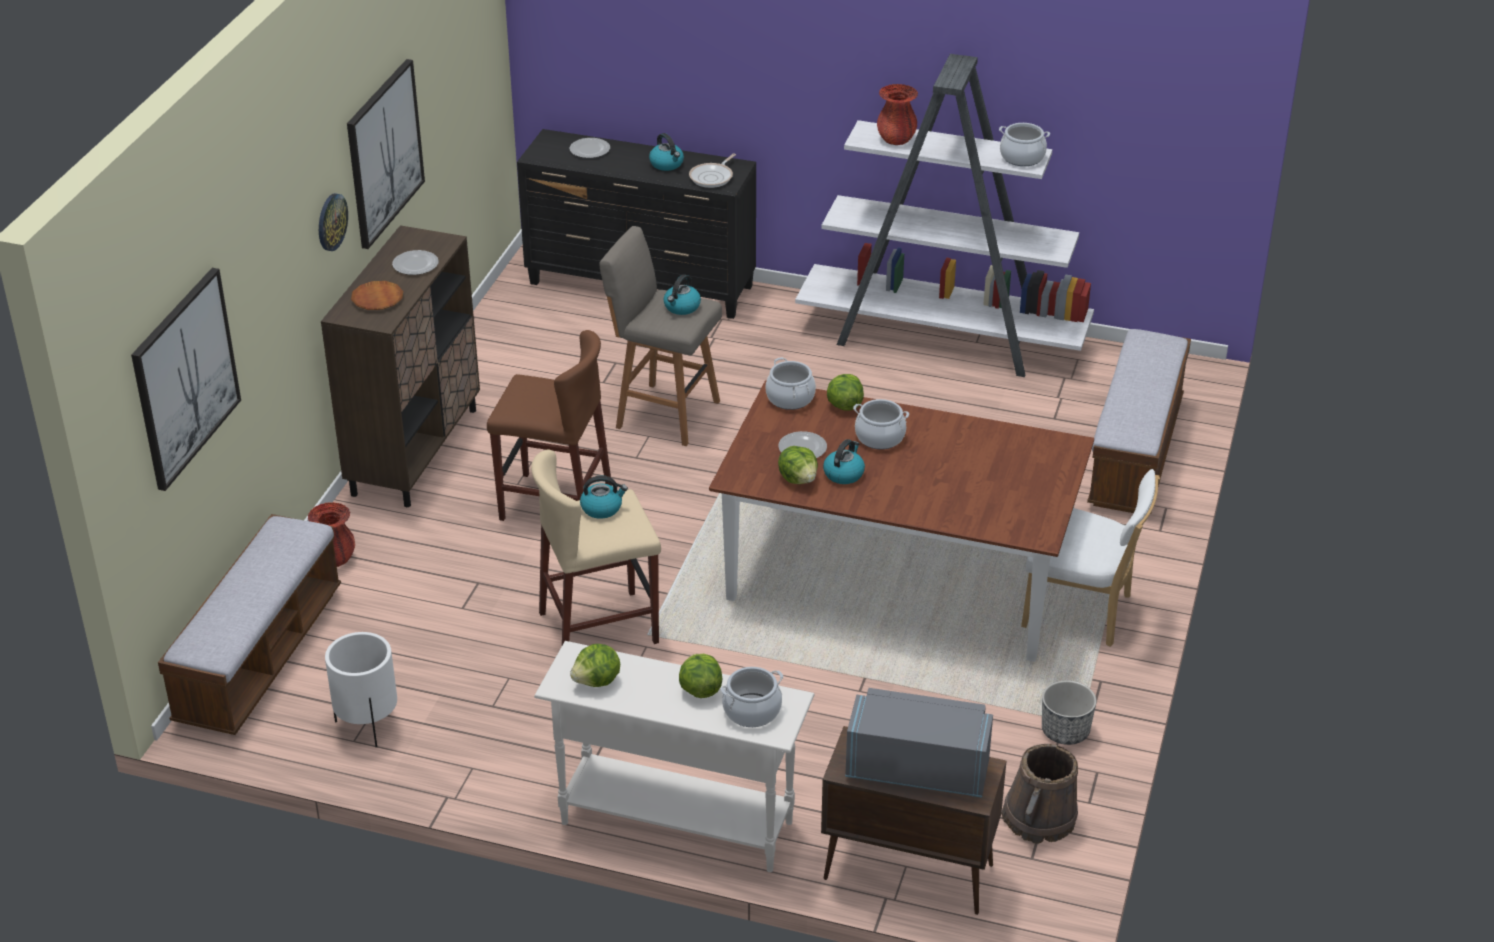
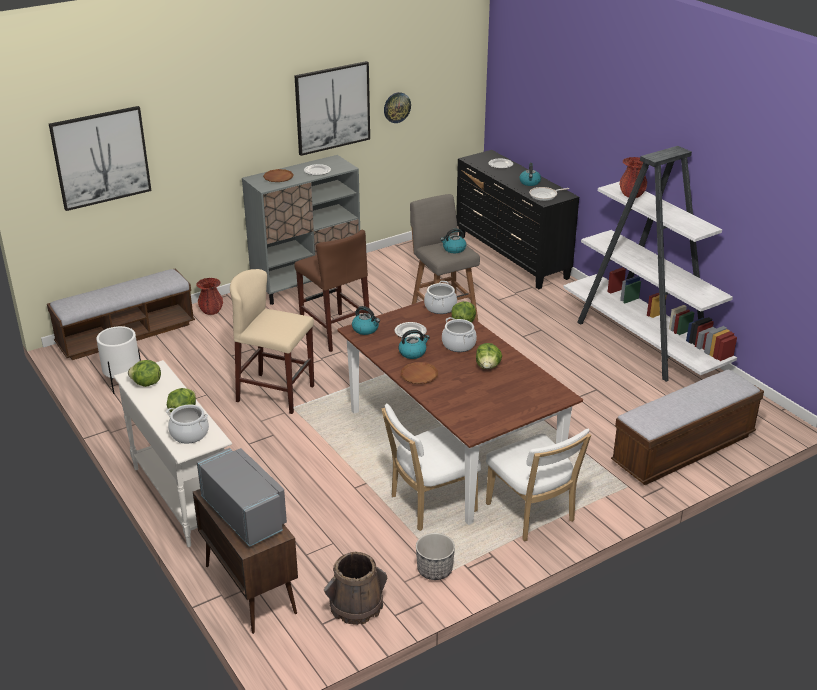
camera: 40 degrees right, 5 degrees down
wall clock [319,193,348,251] -> wall clock moved to [384,92,411,123]
brown cabinet [321,225,480,507] -> grey cabinet [242,155,360,305]
kettle [580,476,628,519] -> kettle moved to [352,306,380,335]
lettuce [778,446,818,484] -> lettuce moved to [476,343,502,369]
cooking pot [999,123,1050,166] -> none
none -> white chair [382,403,481,531]
none -> brown plate [400,362,438,384]

